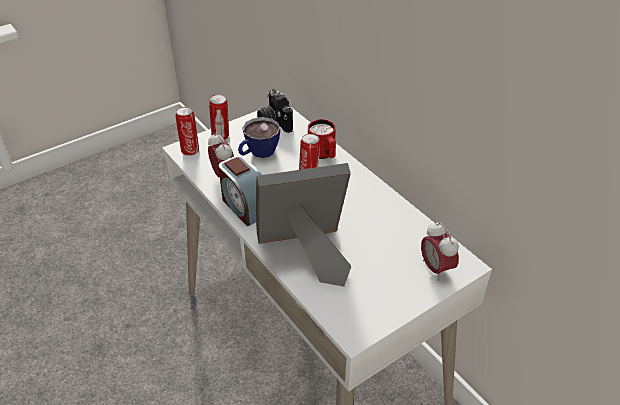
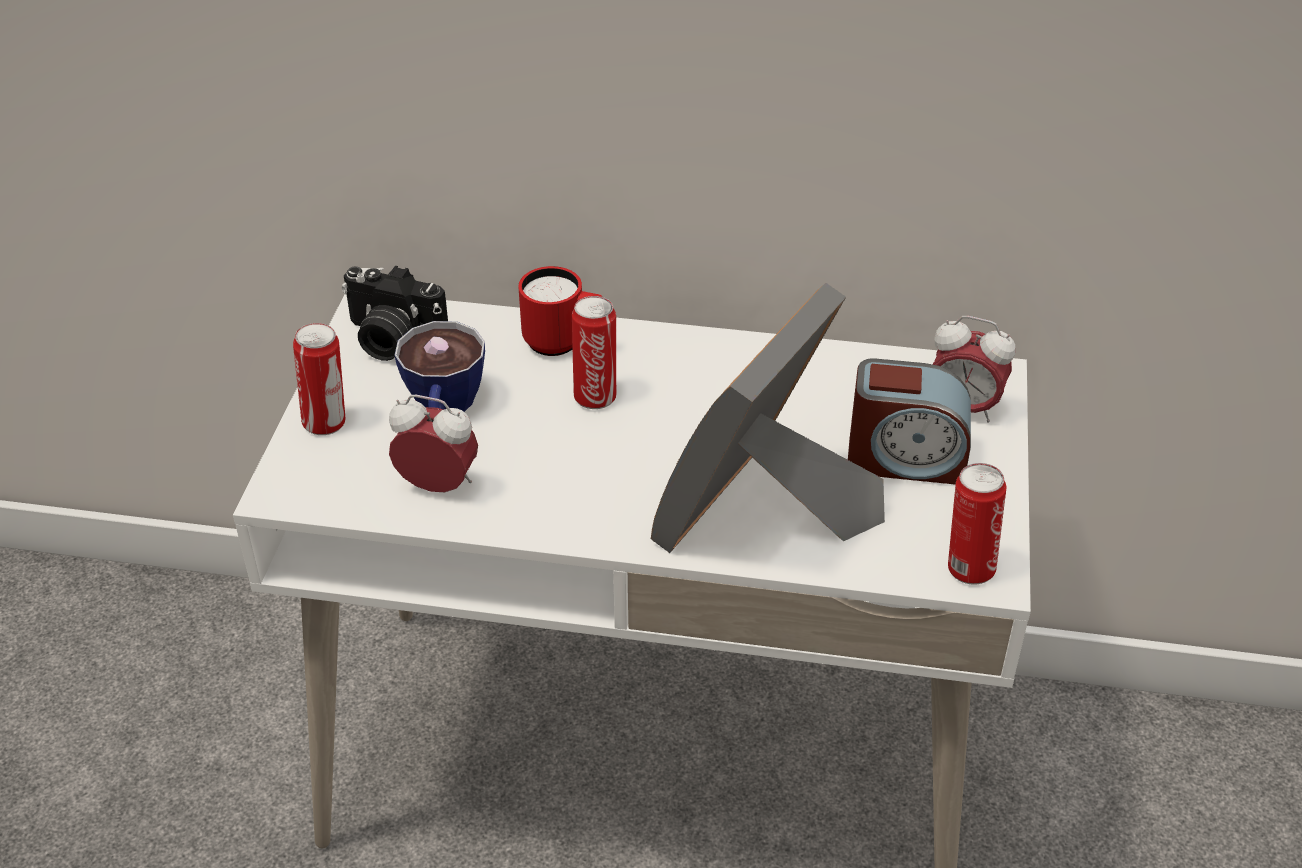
camera: 45 degrees left, 0 degrees up
can [175,107,199,156] -> can moved to [948,463,1006,584]
alarm clock [218,155,261,226] -> alarm clock moved to [848,358,971,485]

